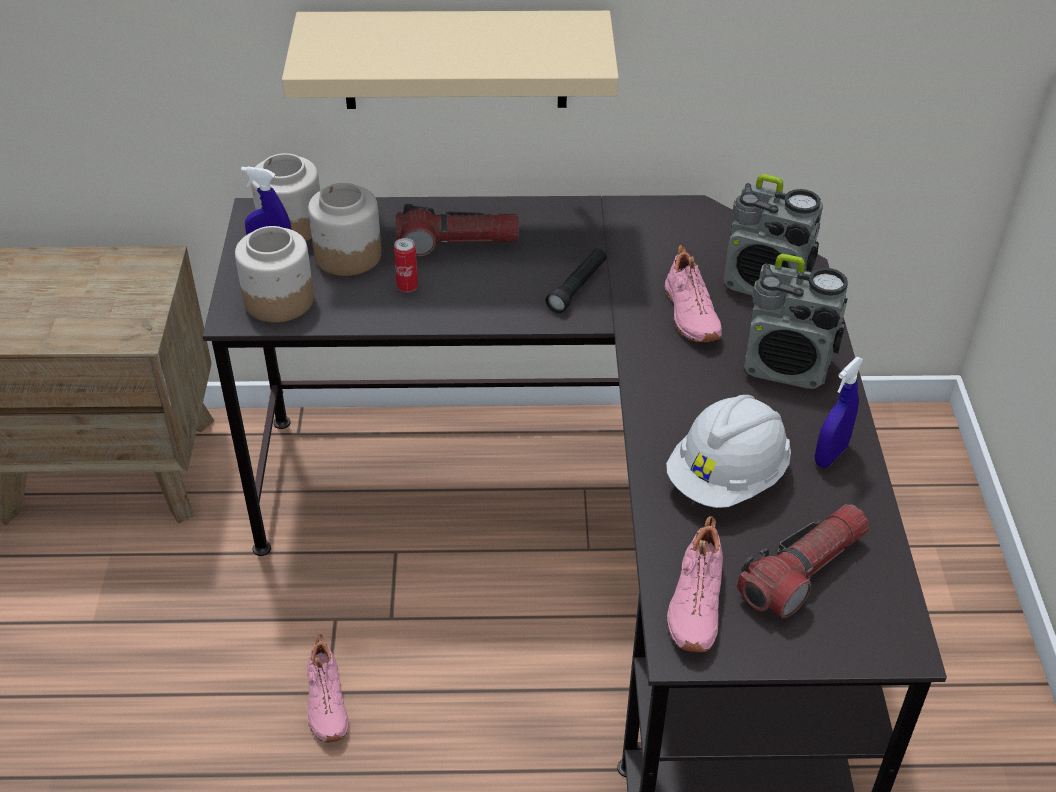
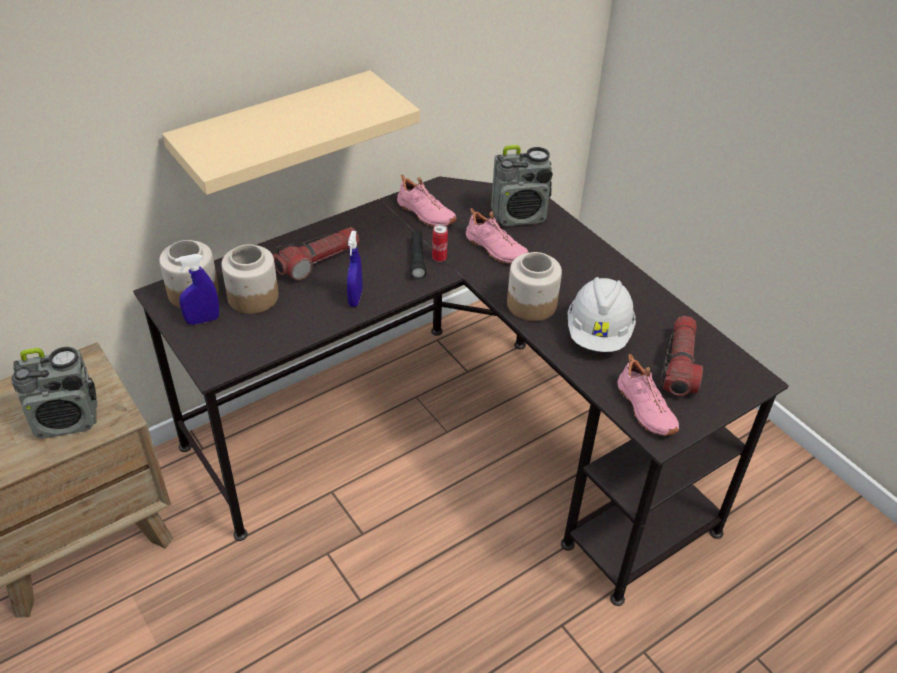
camera: 35 degrees left, 0 degrees up
jar [235,226,314,323] -> jar moved to [507,252,562,321]
pink shoe [307,634,349,742] -> pink shoe moved to [397,175,457,227]
can [394,238,418,292] -> can moved to [432,224,448,262]
radio [744,254,848,389] -> radio moved to [11,347,97,438]
blue spray bottle [815,357,863,468] -> blue spray bottle moved to [347,231,362,307]

